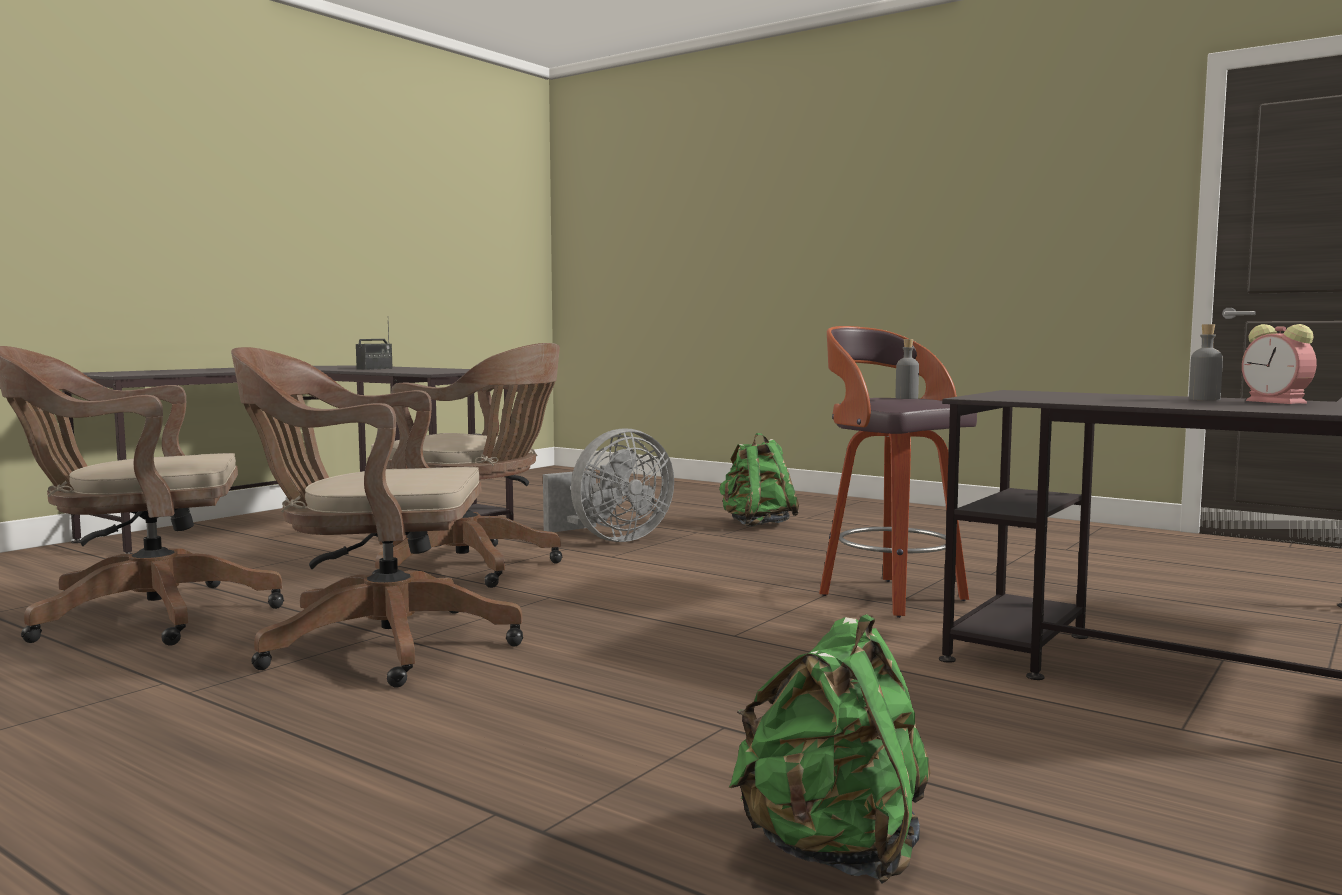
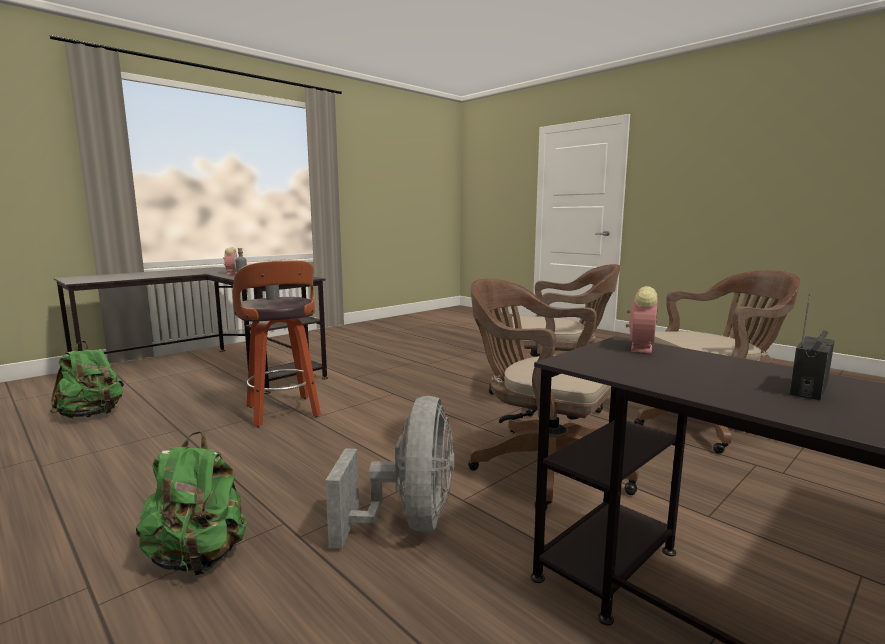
camera: 170 degrees left, 5 degrees up
grey fan [543,428,674,542] -> grey fan turned 120 degrees clockwise [325,396,455,548]
green backpack [729,614,931,884] -> green backpack moved to [50,341,124,418]
none -> alarm clock [626,286,658,353]

